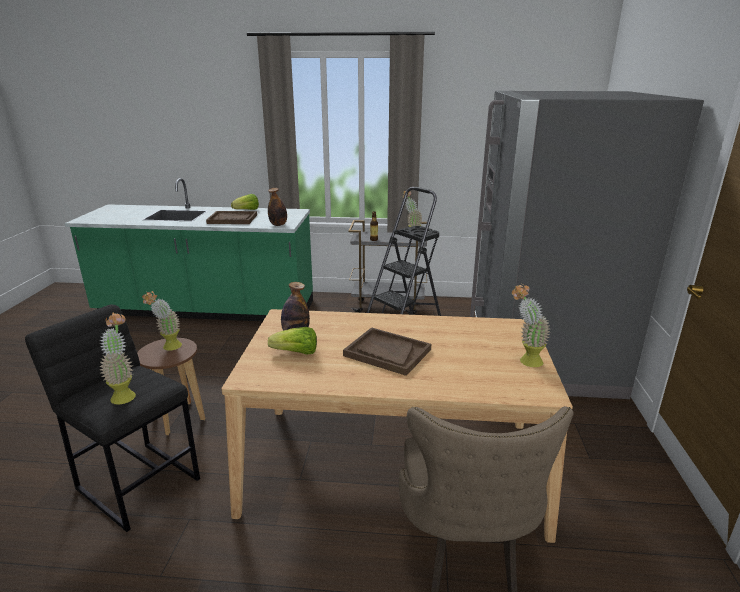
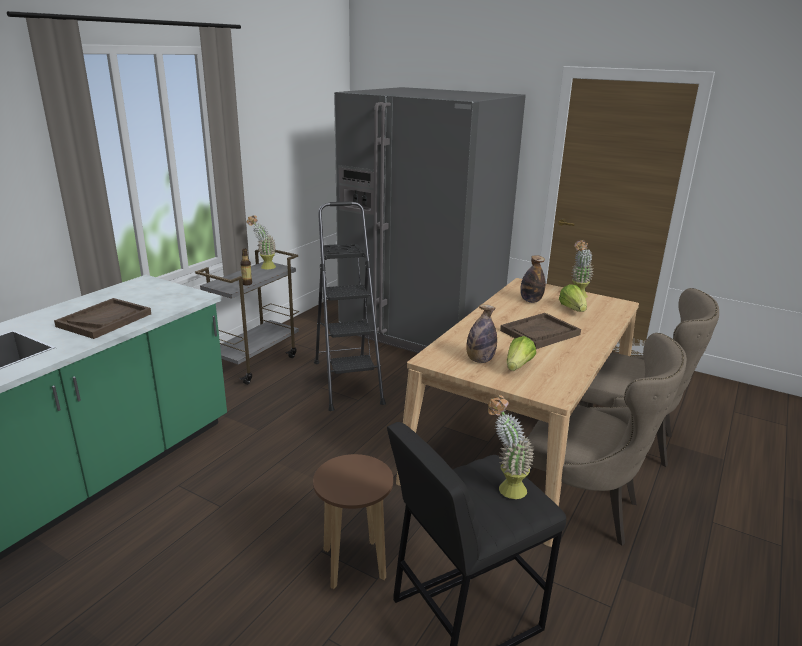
camera: 65 degrees left, 0 degrees up
potted plant [142,291,182,351] -> none
lettuce [231,194,259,210] -> lettuce moved to [559,284,587,312]
bottle [268,188,287,226] -> bottle moved to [520,255,545,303]
none -> beige chair [526,333,687,546]

